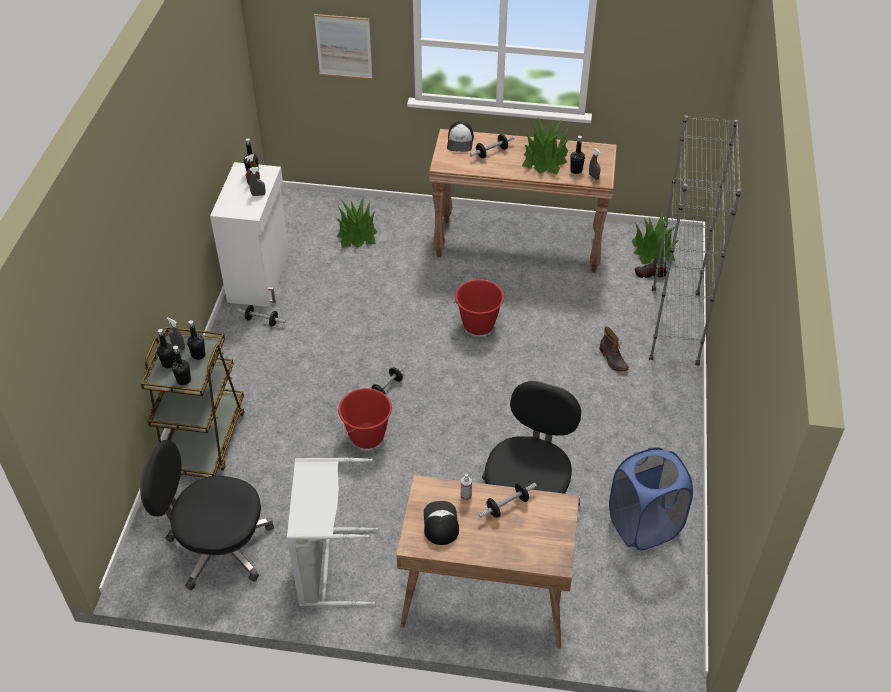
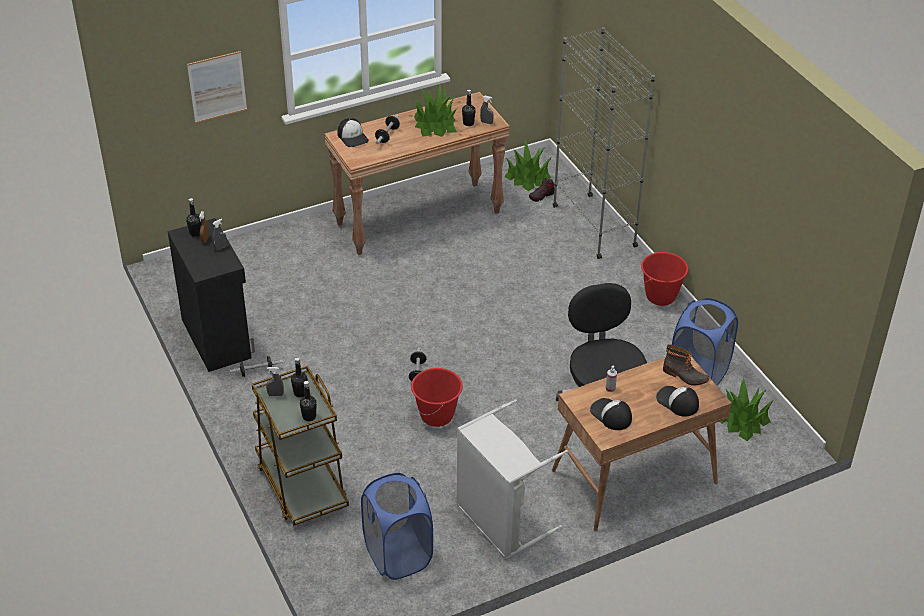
camera: 35 degrees left, 5 degrees down
black office chair [140,440,274,591] -> blue laundry basket [361,473,433,580]
black bottle [157,329,176,368] -> none
white cabinet [210,162,289,307] -> black cabinet [168,218,255,372]
potted plant [336,196,377,248] -> potted plant moved to [720,378,773,441]
red bucket [454,280,504,335] -> red bucket moved to [641,252,688,306]
dumbbell [478,483,537,518] -> none
boot [600,326,629,372] -> boot moved to [663,344,709,385]
none -> cap [656,386,699,417]

